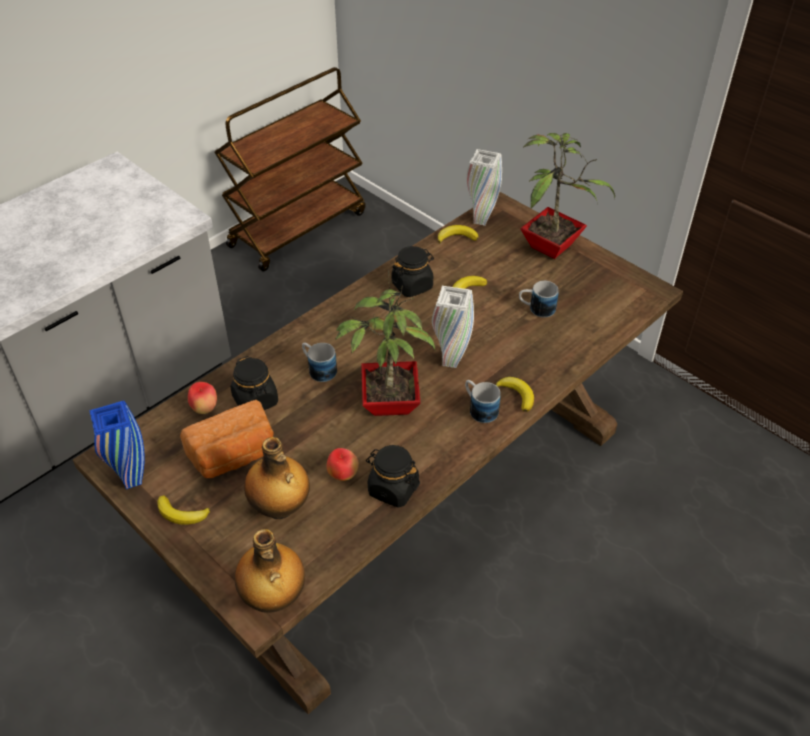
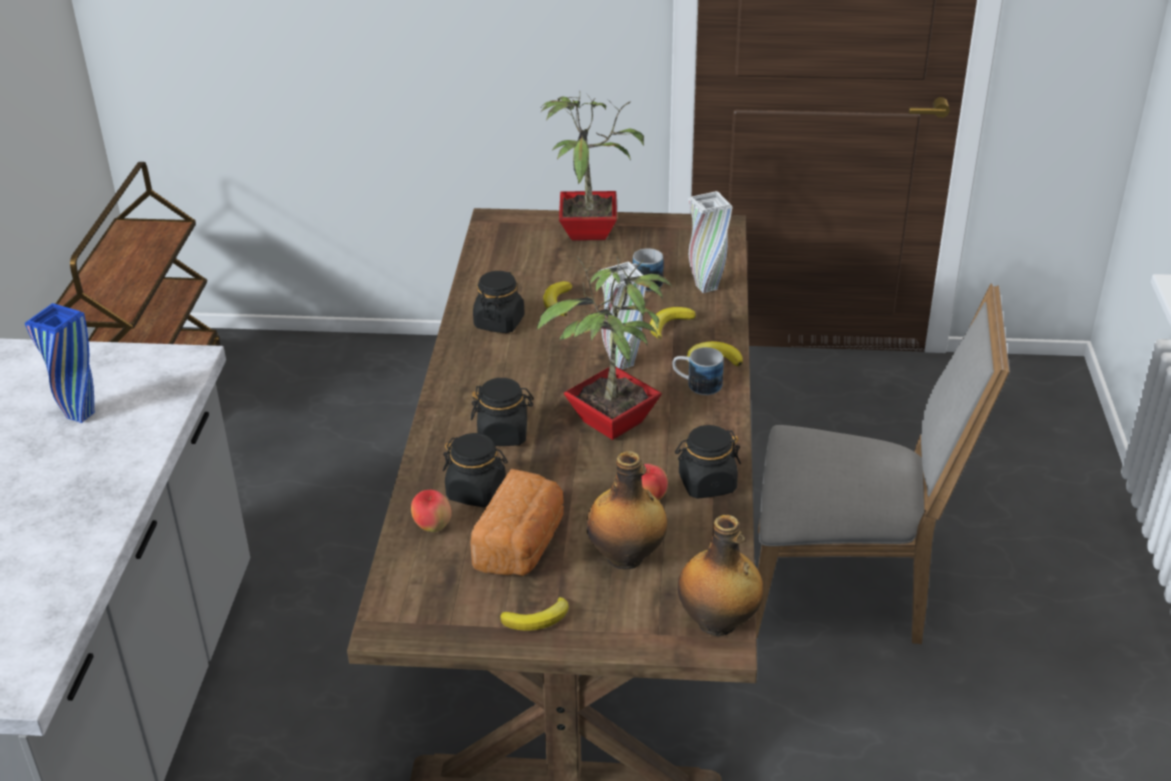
camera: 40 degrees left, 10 degrees down
blue vase [89,401,145,489] -> blue vase moved to [25,303,95,423]
mug [302,343,337,382] -> black jar [471,378,534,446]
banana [438,225,478,243] -> banana moved to [650,307,696,339]
white vase [466,149,502,226] -> white vase moved to [688,191,733,293]
none -> grey chair [756,284,1010,644]

